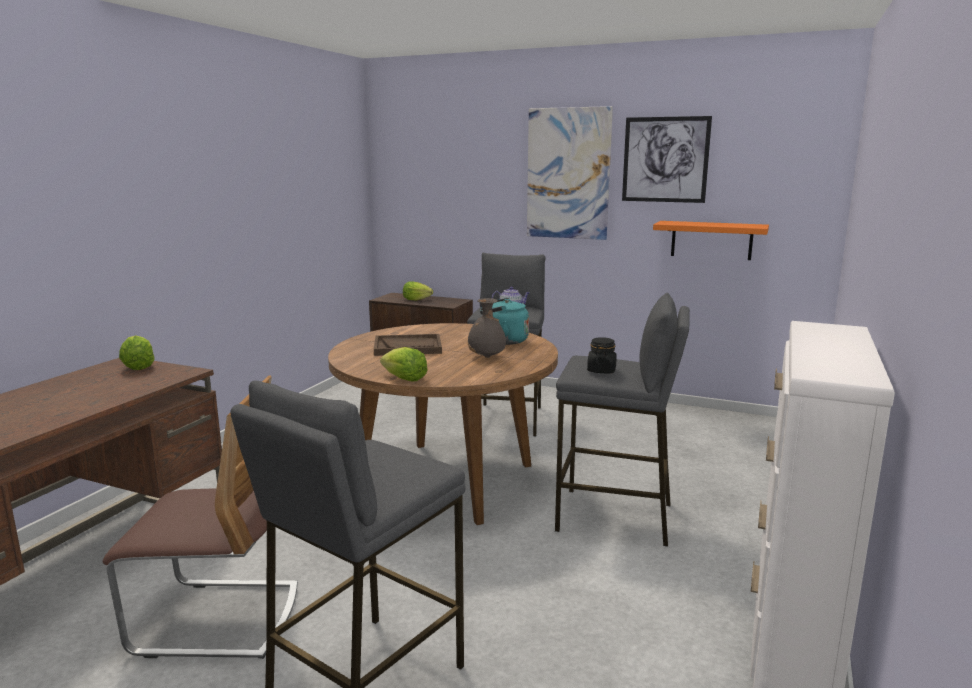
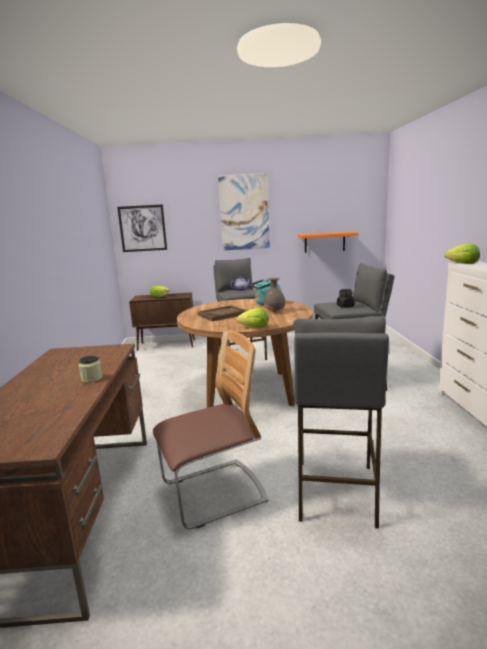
camera: 25 degrees left, 0 degrees up
lettuce [119,335,155,370] -> lettuce moved to [445,244,480,264]
picture [622,116,712,203] -> picture moved to [117,205,167,252]
none -> jar [79,355,102,382]

